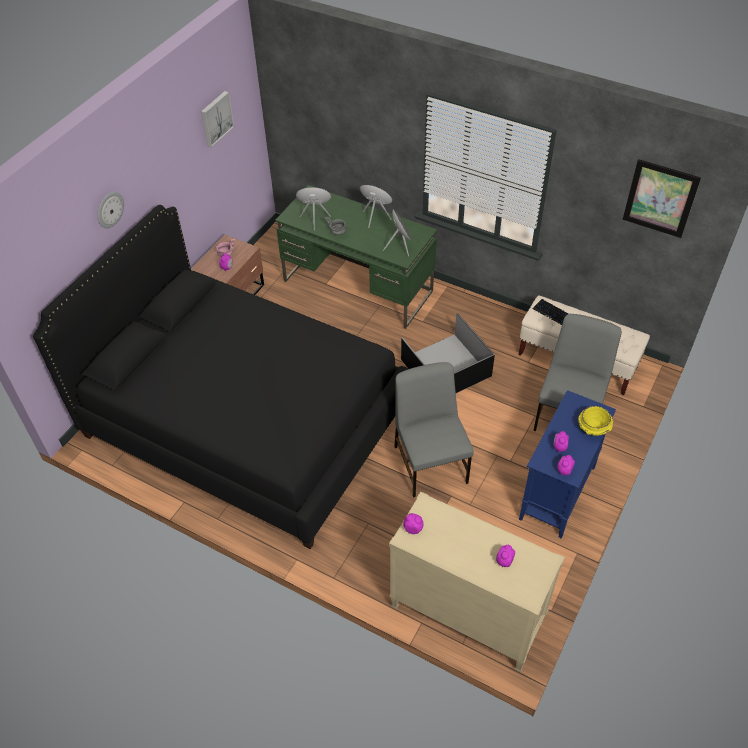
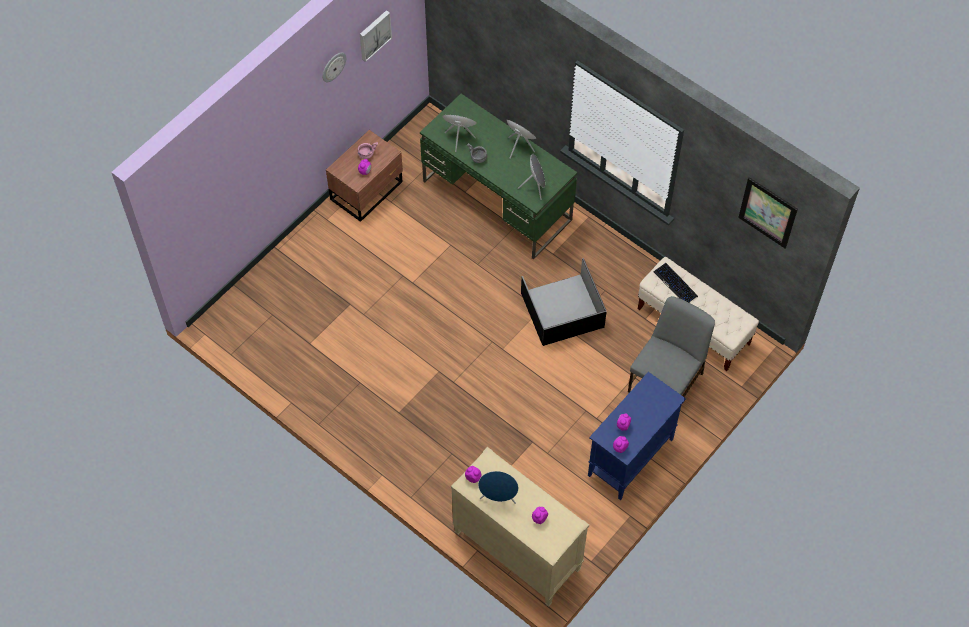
camera: 10 degrees right, 10 degrees up
black bed [33,205,409,549] -> none
wall clock [98,192,124,228] -> wall clock moved to [323,52,346,82]
grey chair [394,362,474,498] -> none
yellow bowl [578,406,613,436] -> none
none -> blue speaker [478,471,519,504]

